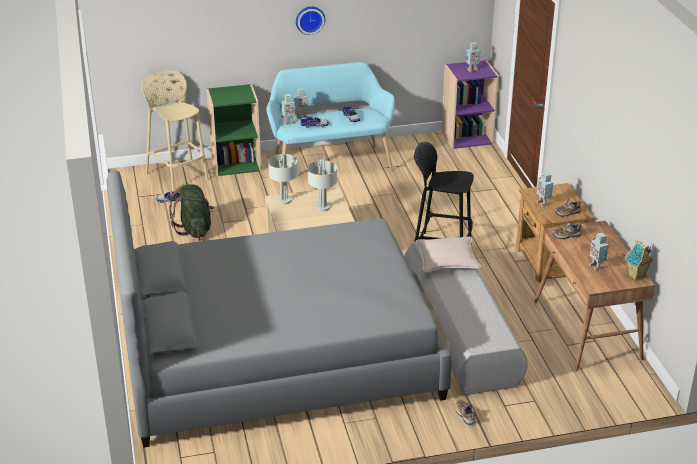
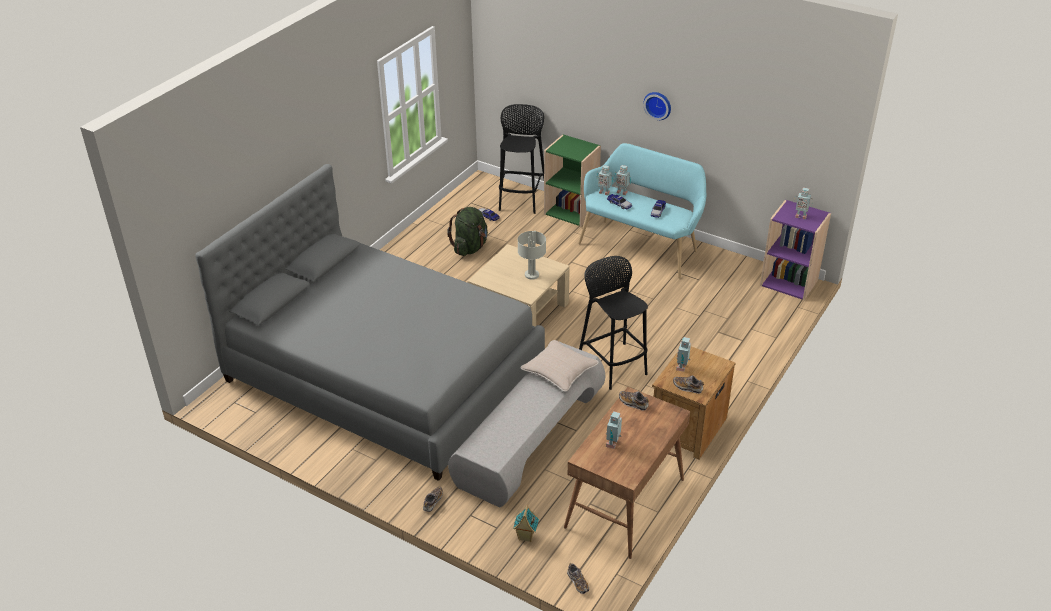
camera: 45 degrees right, 5 degrees up
beige stool [141,70,208,191] -> black stool [499,104,544,214]
grey table lamp [268,154,298,205] -> none
toy house [625,240,653,280] -> toy house moved to [513,505,539,542]
none -> shoe [567,563,589,594]

